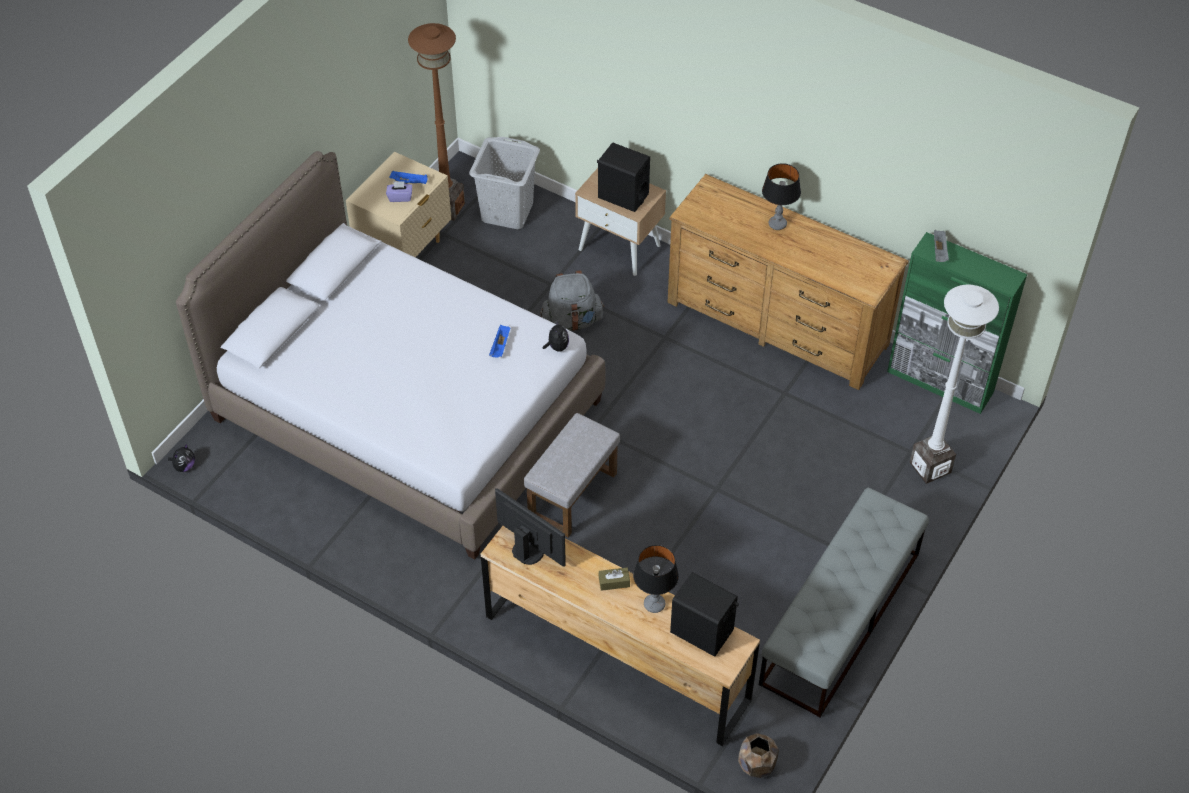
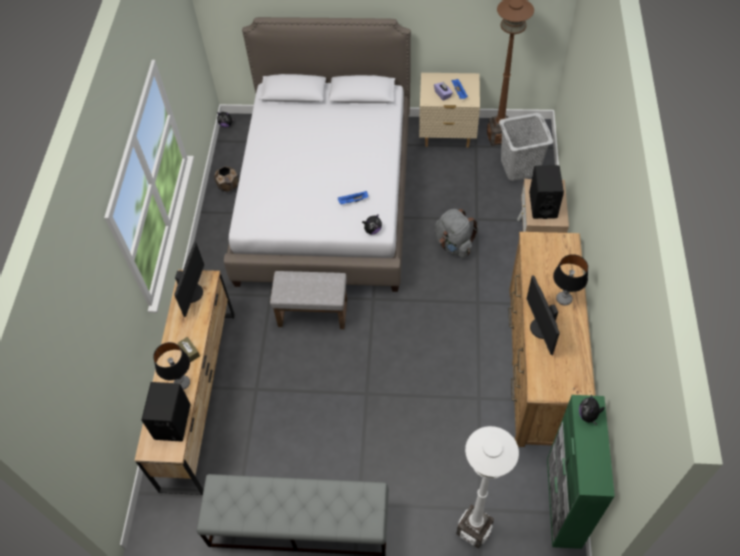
camera: 65 degrees right, 5 degrees up
brown planter [738,733,779,778] -> brown planter moved to [214,166,239,192]
grey tray [934,230,949,262] -> plush toy [579,394,605,425]
none -> monitor [527,275,560,355]

